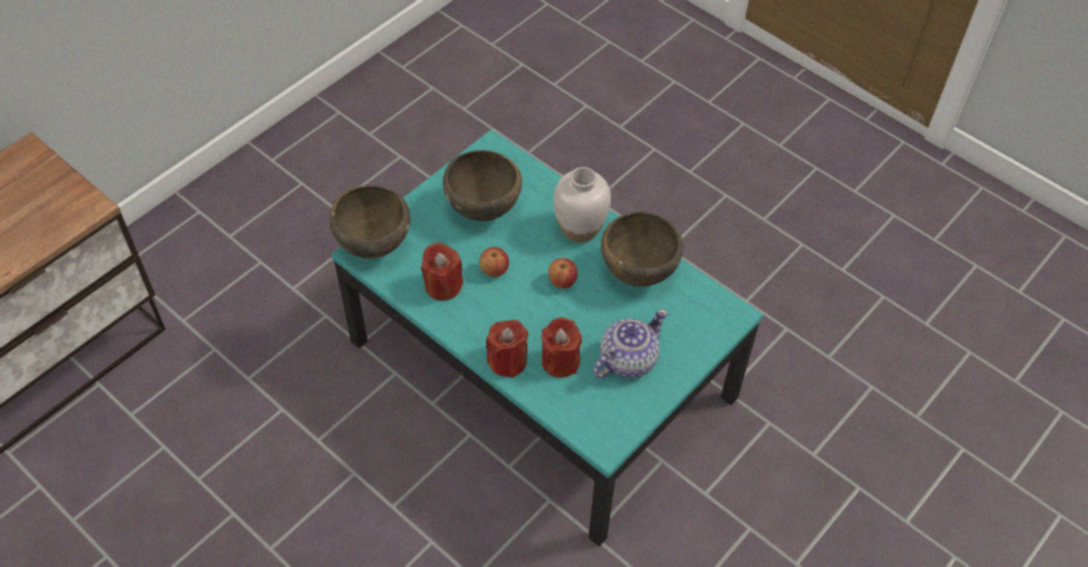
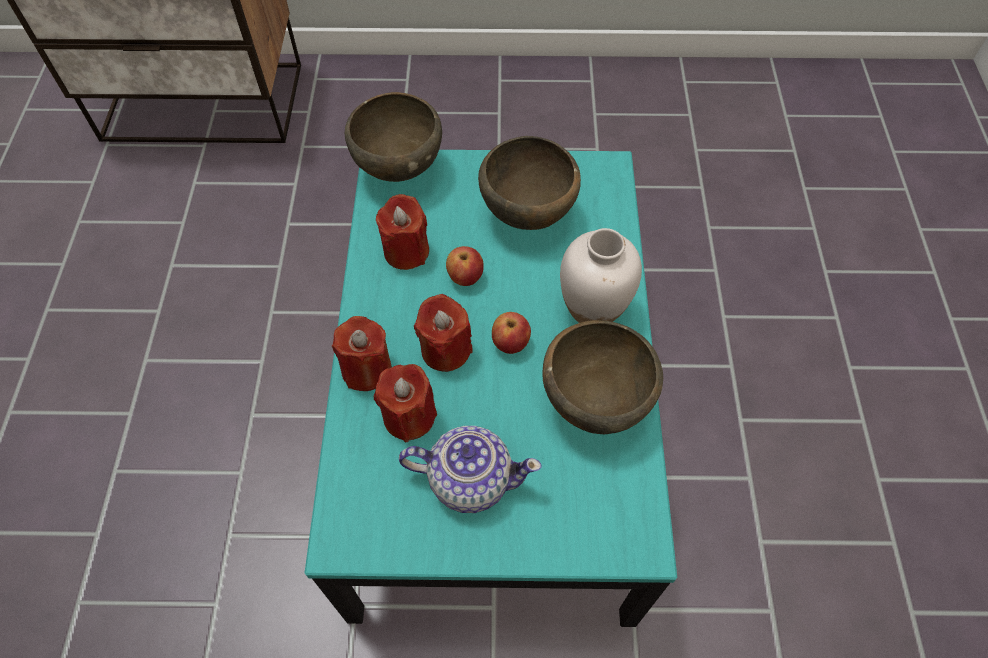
camera: 50 degrees right, 5 degrees up
none -> red candle [414,294,473,372]

